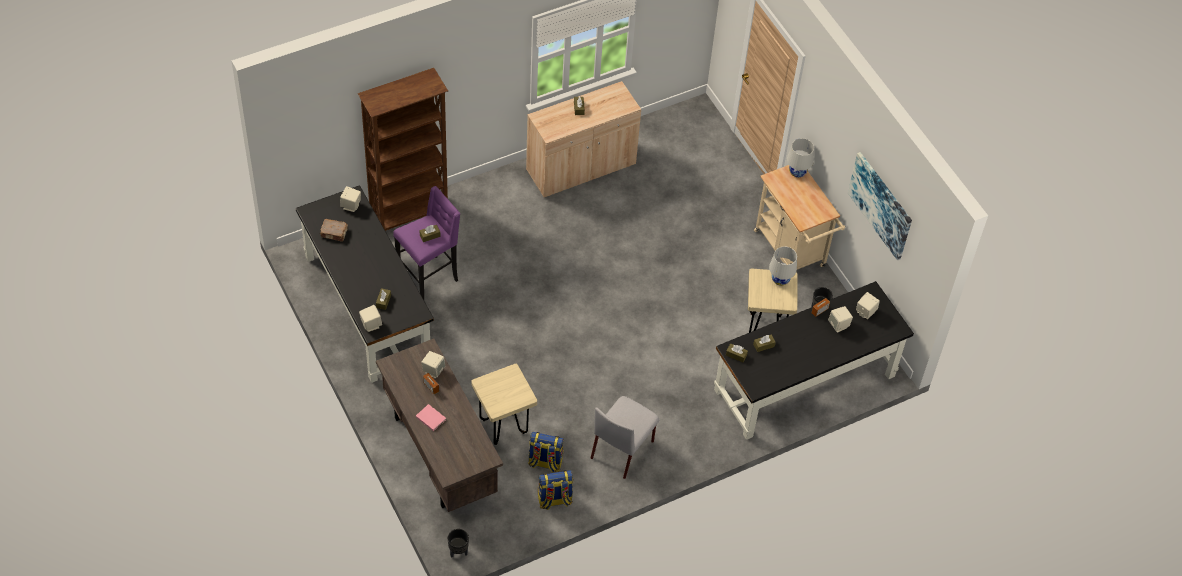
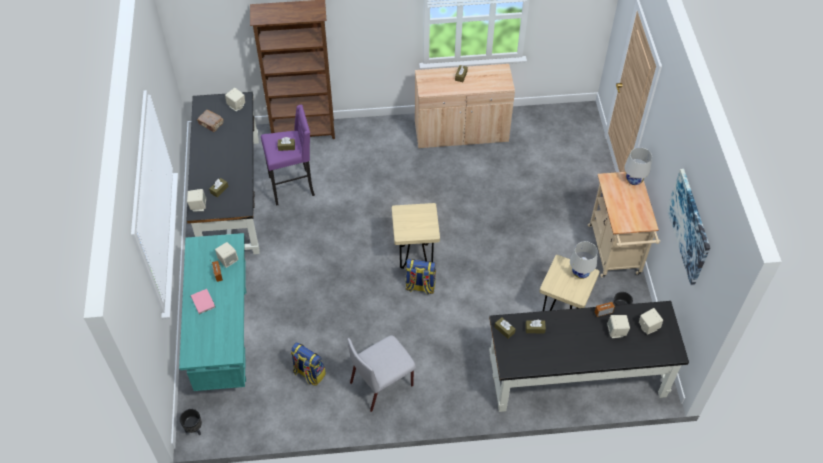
camera: 25 degrees right, 0 degrees up
brown desk [376,338,503,512] -> turquoise desk [179,233,246,391]
beige stool [471,364,537,445] -> beige stool moved to [392,203,440,269]
backpack [538,470,573,510] -> backpack moved to [405,259,436,295]

